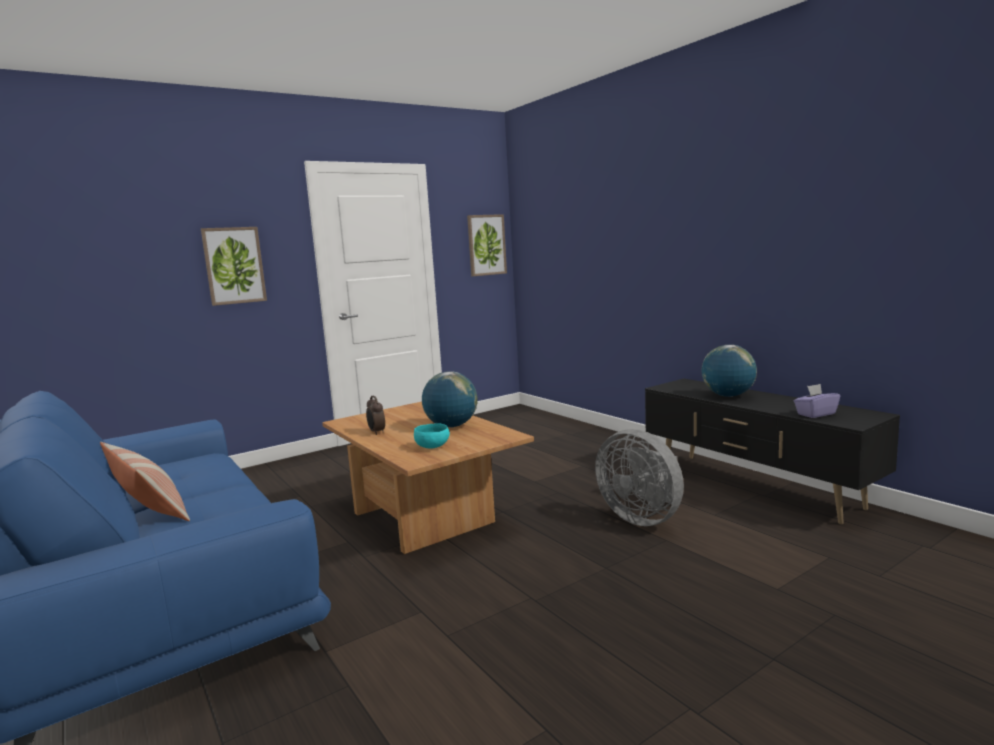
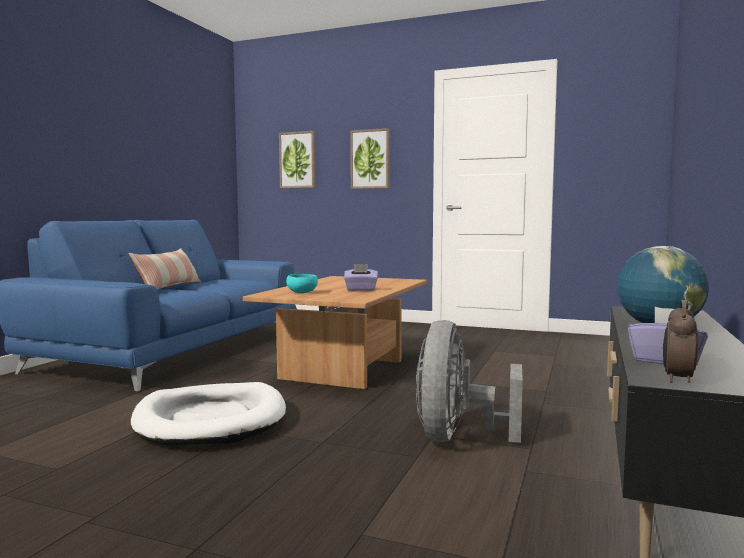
camera: 55 degrees right, 5 degrees down
alarm clock [366,396,385,435] -> alarm clock moved to [663,300,698,383]
globe [422,371,477,427] -> purple tissue box [344,264,378,291]
picture [467,214,507,276] -> picture moved to [279,131,315,189]
none -> white dog bed [131,382,286,446]

